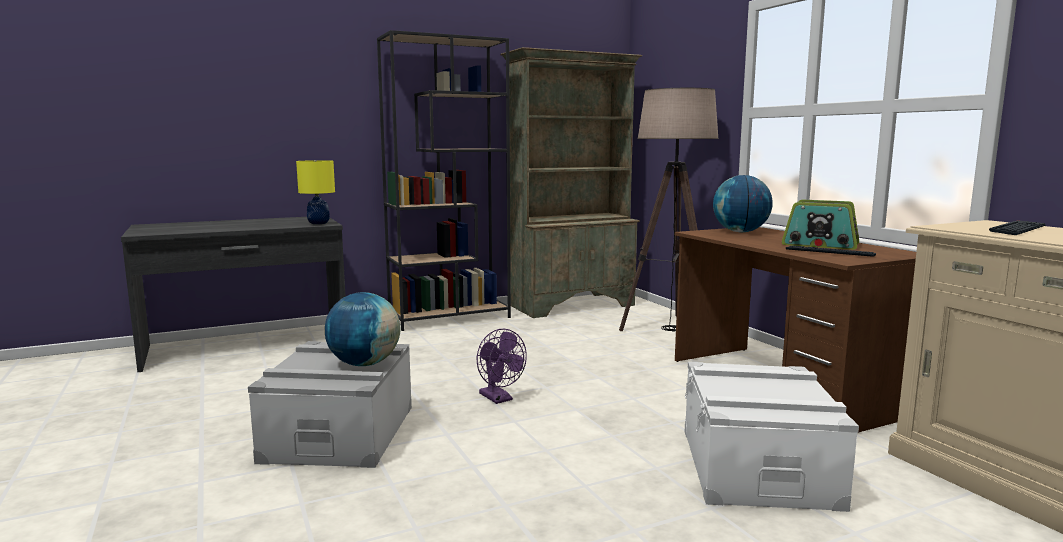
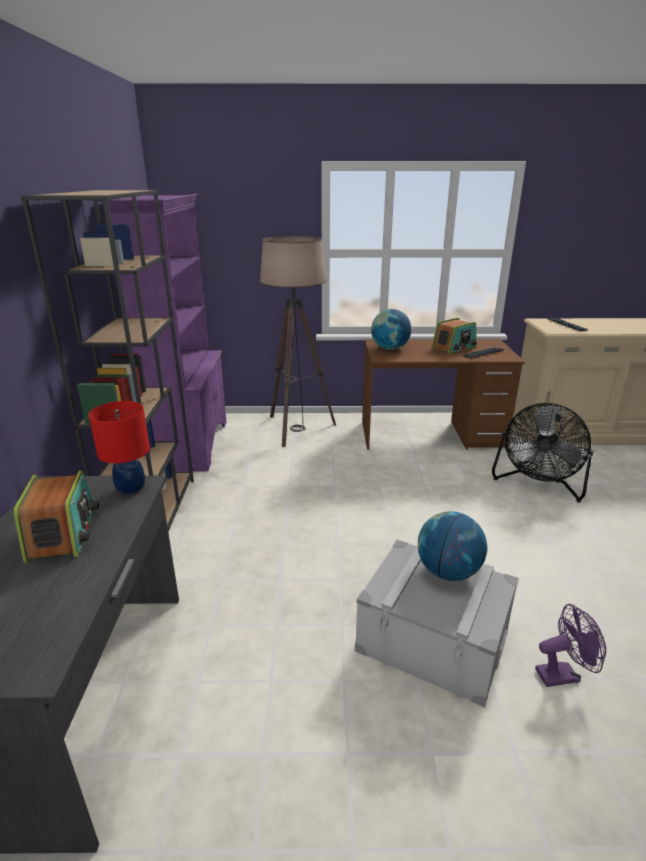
camera: 65 degrees left, 15 degrees up
yellow table lamp [296,160,335,224] -> red table lamp [89,401,150,494]
purple fan [476,329,527,404] -> purple fan moved to [535,604,606,687]
green bookcase [500,47,642,318] -> purple bookcase [99,194,226,471]
white storage box [685,362,859,512] -> black fan [492,403,594,502]
none -> radio [14,471,99,563]

